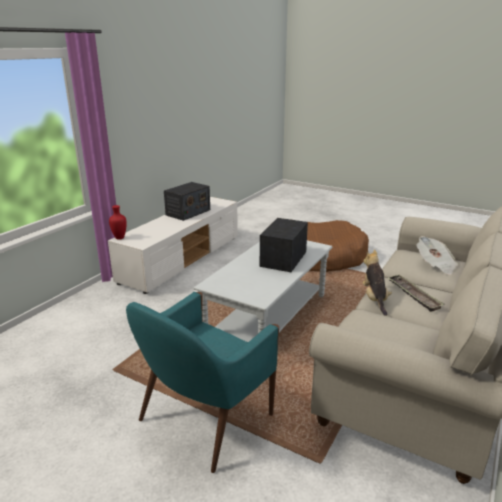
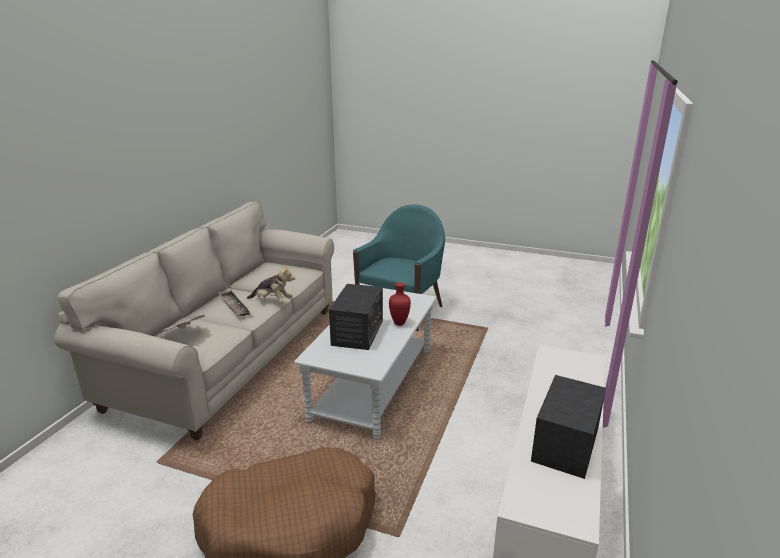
camera: 170 degrees right, 0 degrees up
red vase [109,205,127,240] -> red vase moved to [389,282,411,326]
plush toy [362,249,392,316] -> plush toy turned 60 degrees counterclockwise [247,265,295,303]

